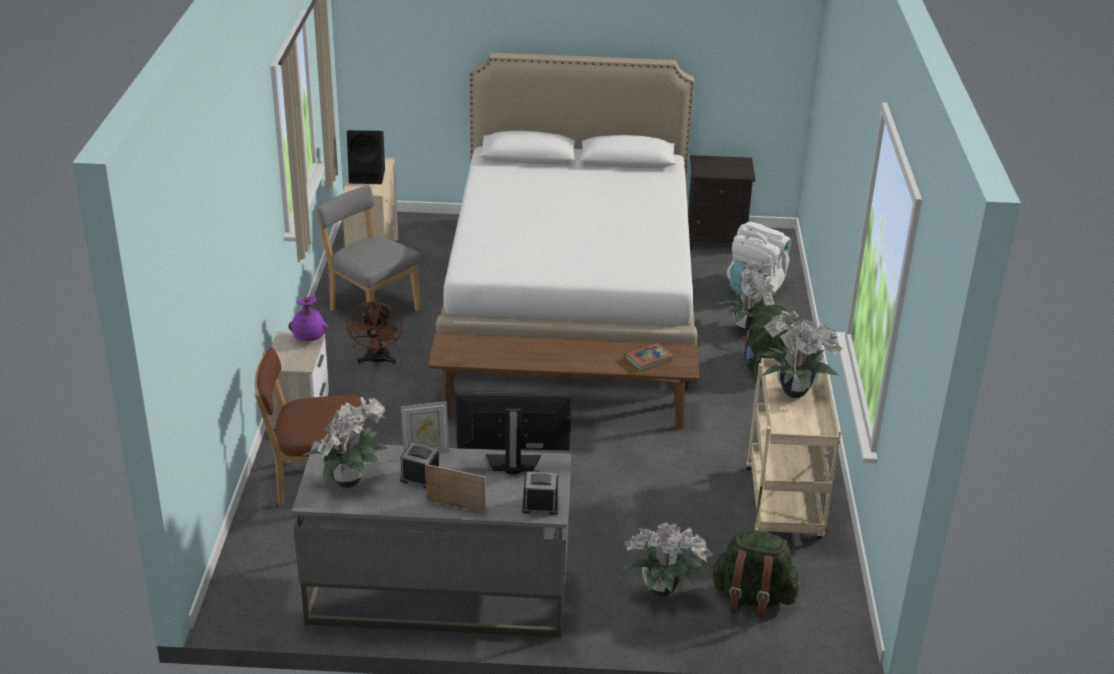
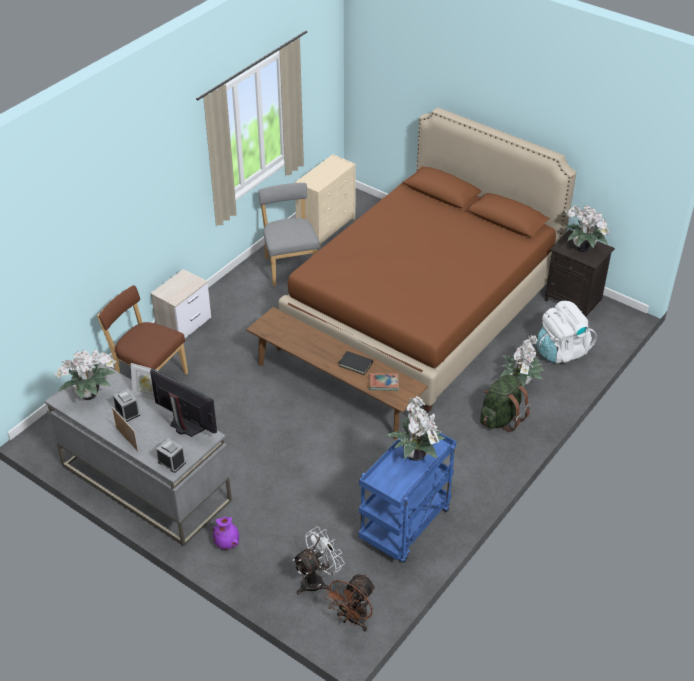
camera: 35 degrees right, 10 degrees up
purple vase [288,295,329,341] -> purple vase moved to [213,516,239,549]
brown fan [346,299,402,365] -> brown fan moved to [324,574,375,631]
black speaker [347,130,385,184] -> none
white bed [436,53,698,391] -> brown bed [278,108,576,413]
potted plant [623,522,713,597] -> potted plant moved to [564,205,610,252]
green backpack [711,530,799,619] -> white fan [293,527,344,595]
beige cart [746,358,841,539] -> blue cart [359,431,456,562]
none -> black book [339,351,373,375]

